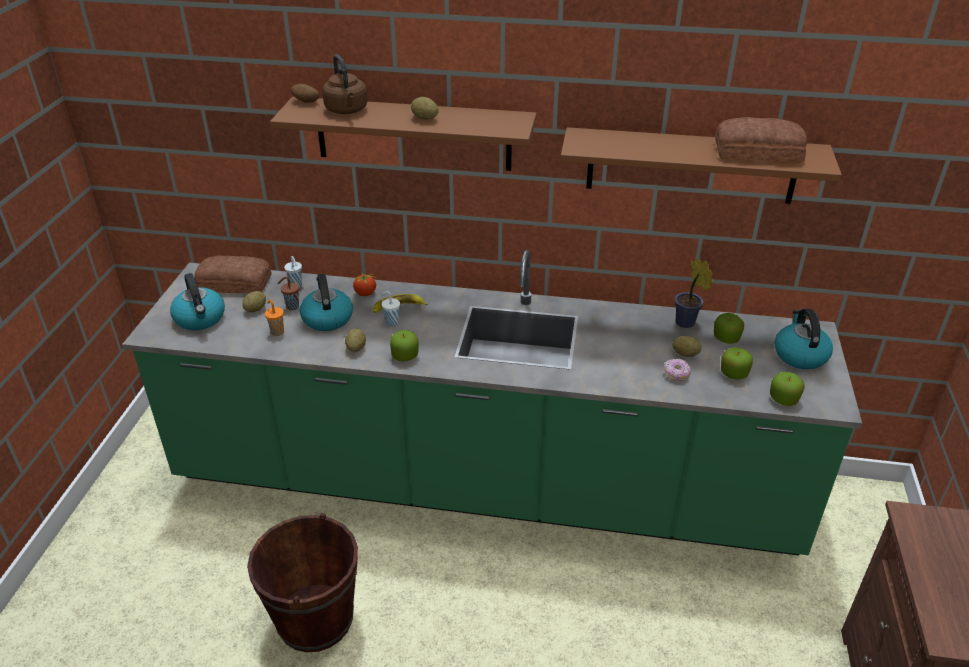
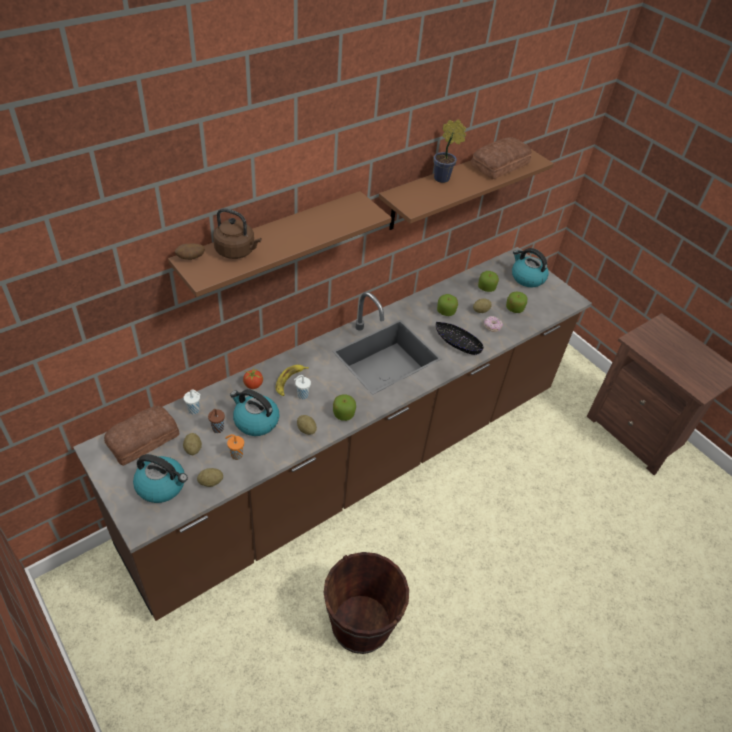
camera: 50 degrees left, 10 degrees up
green counter [122,249,862,556] -> brown counter [73,247,592,621]
potato [411,97,438,120] -> potato moved to [197,468,223,487]
potted plant [675,258,713,328] -> potted plant moved to [433,119,466,183]
apple [770,372,804,406] -> apple moved to [437,294,458,316]
none -> black bowl [436,322,484,355]

